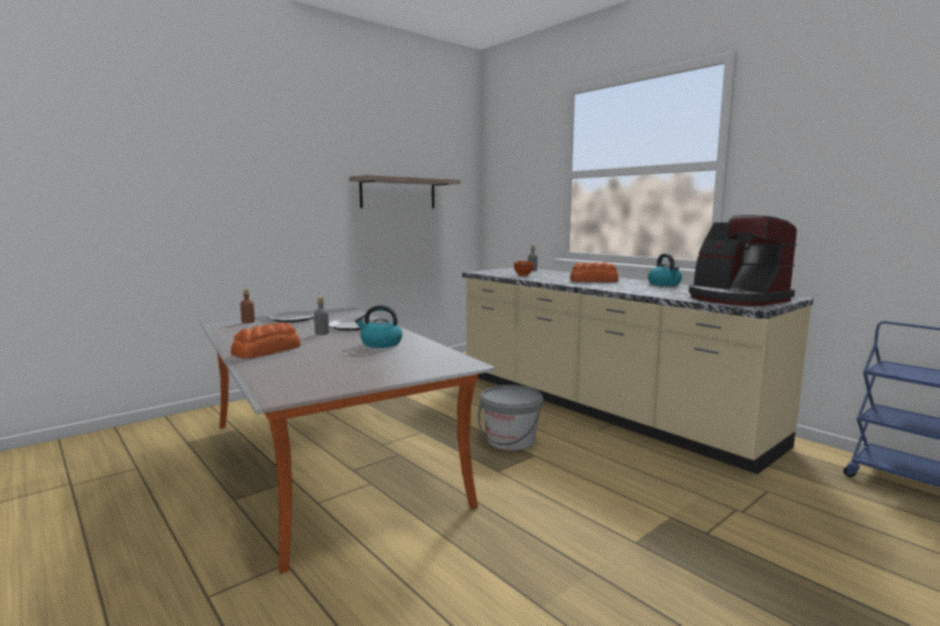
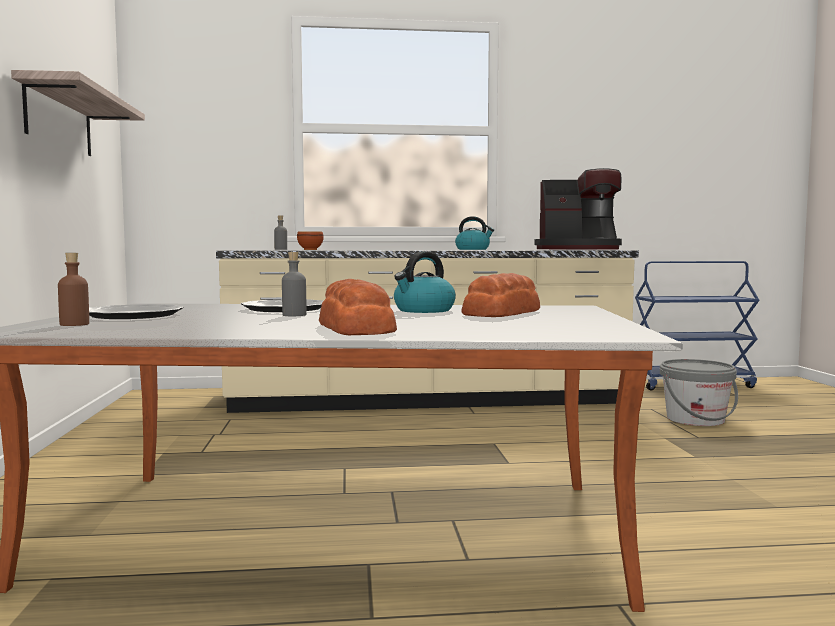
camera: 55 degrees left, 5 degrees down
grey bucket [478,385,543,450] -> grey bucket moved to [660,359,738,426]
bread [570,262,618,282] -> bread moved to [461,273,540,317]

